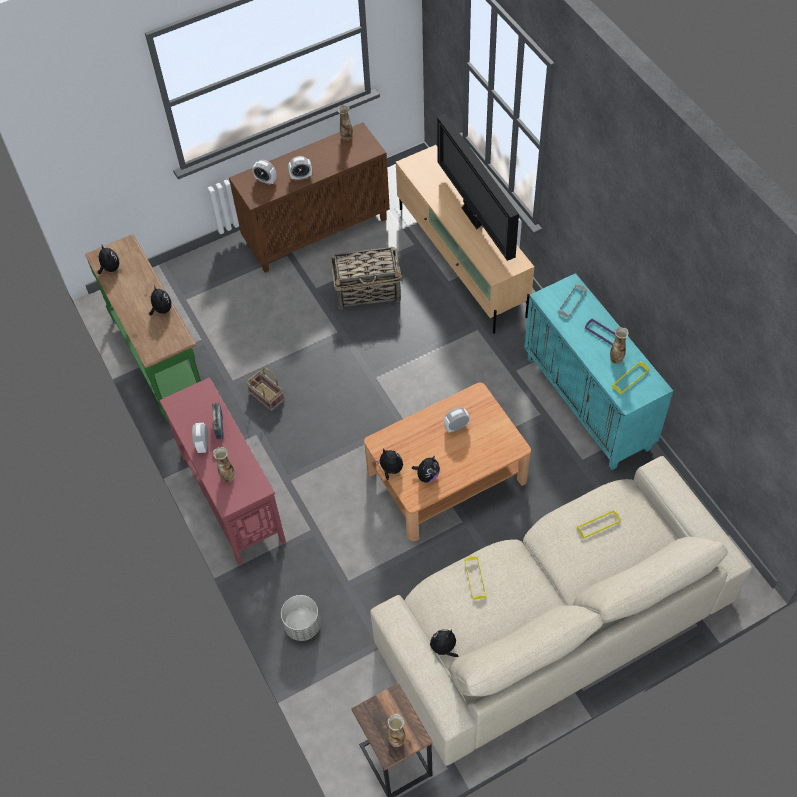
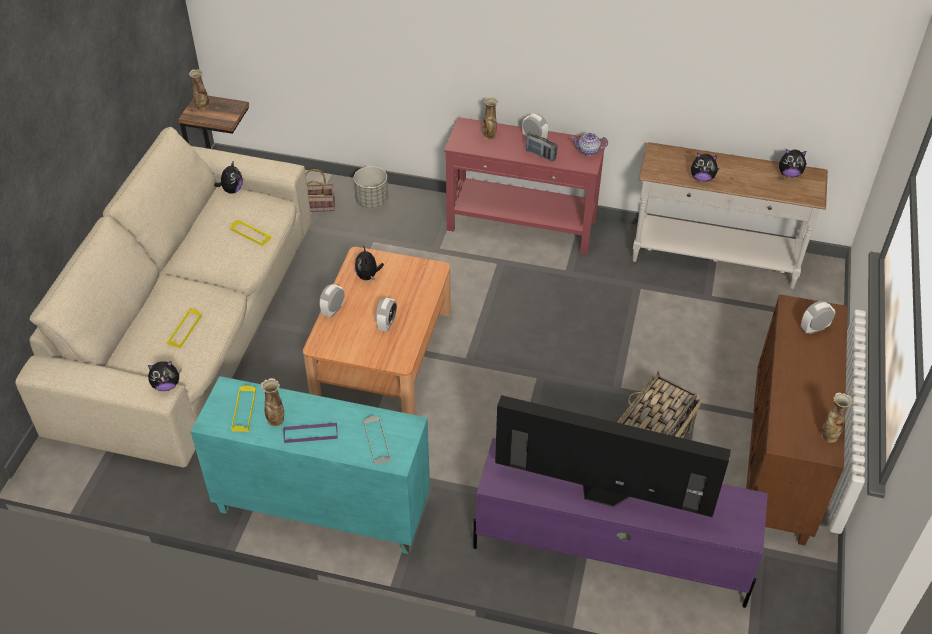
camera: 130 degrees right, 10 degrees down
green console table [85,234,201,422] -> white console table [633,142,828,289]
basket [246,368,284,411] -> basket moved to [305,169,335,212]
alarm clock [288,156,312,181] -> alarm clock moved to [319,284,344,317]
plush toy [375,448,403,480] -> plush toy moved to [148,361,181,391]
beige tv stand [396,145,534,334] -> purple tv stand [473,438,768,608]
none -> teapot [571,133,608,156]

